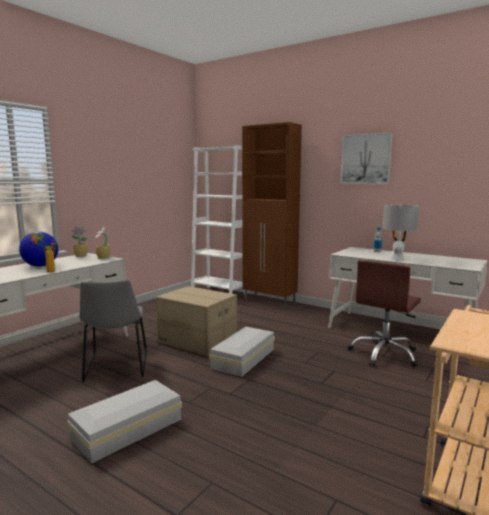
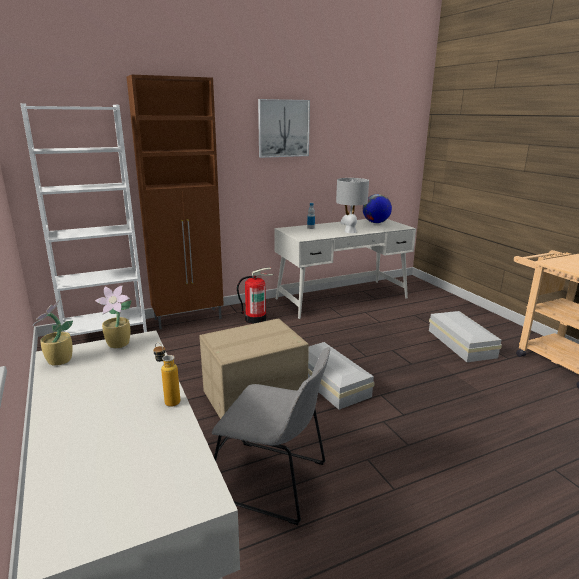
camera: 60 degrees left, 10 degrees up
globe [19,232,58,267] -> globe moved to [363,194,392,223]
white storage box [67,380,182,463] -> white storage box moved to [429,311,502,362]
brown office chair [348,260,421,367] -> none
none -> fire extinguisher [237,267,273,324]

